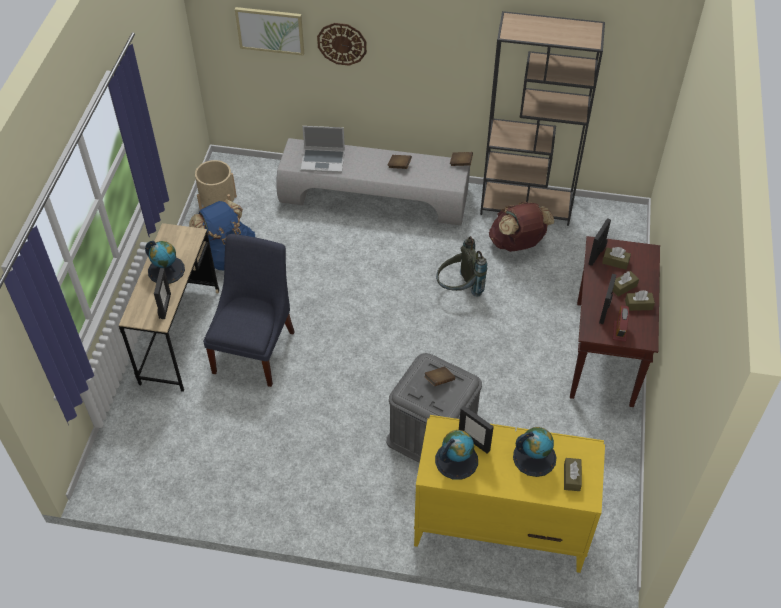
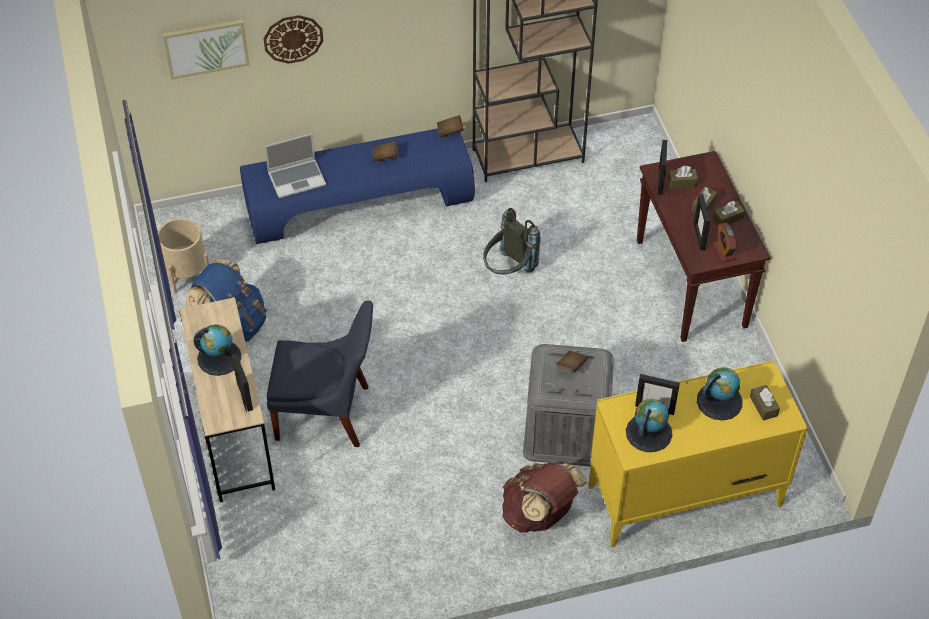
camera: 25 degrees left, 0 degrees up
blue chair [203,234,295,387] -> blue chair turned 105 degrees clockwise [267,300,373,447]
grey bench [276,138,470,225] -> blue bench [240,128,475,244]
brown backpack [489,202,555,252] -> brown backpack moved to [502,462,587,533]

